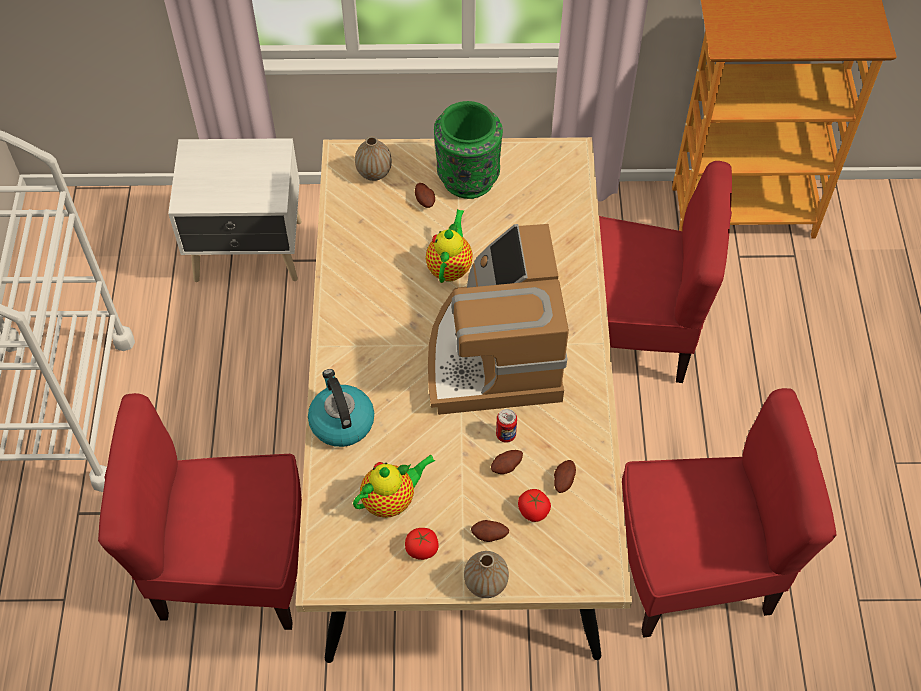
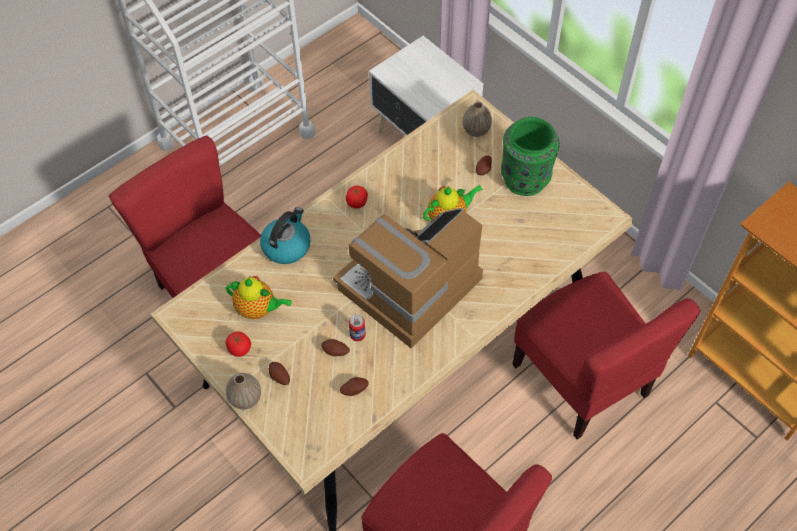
camera: 50 degrees right, 0 degrees up
tomato [518,489,551,522] -> tomato moved to [346,186,368,208]

